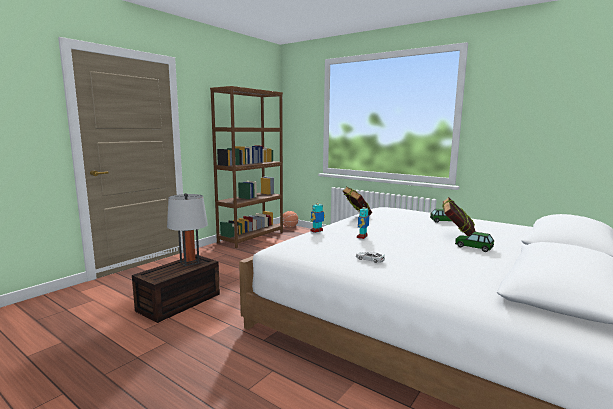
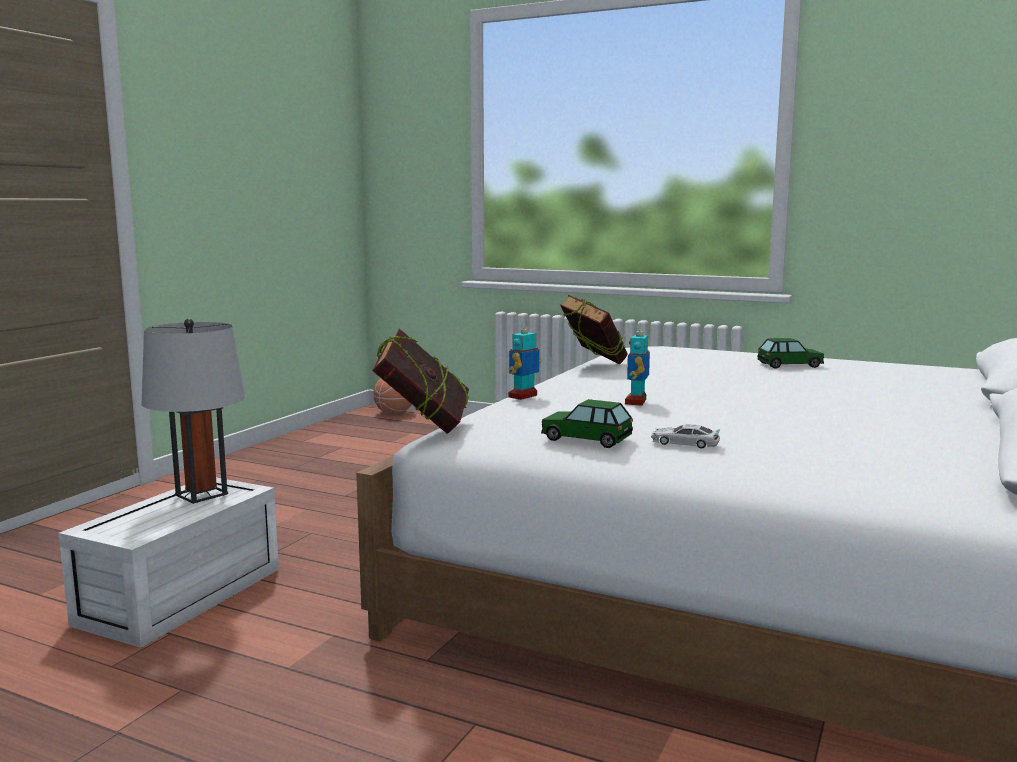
camera: 10 degrees left, 0 degrees up
brown storage box [132,255,220,323] -> white storage box [59,478,279,648]
brown bookcase [210,86,283,248] -> none
book [442,197,476,236] -> book moved to [372,328,470,434]
toy car [455,232,494,252] -> toy car moved to [541,399,633,448]

